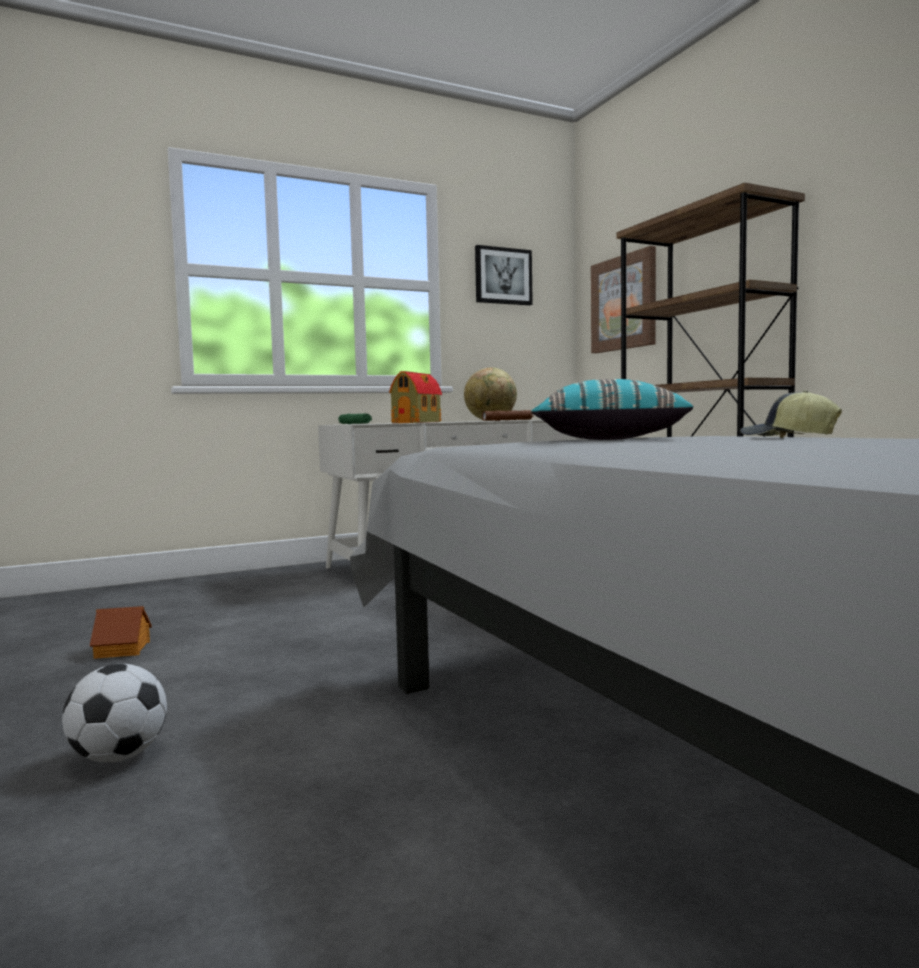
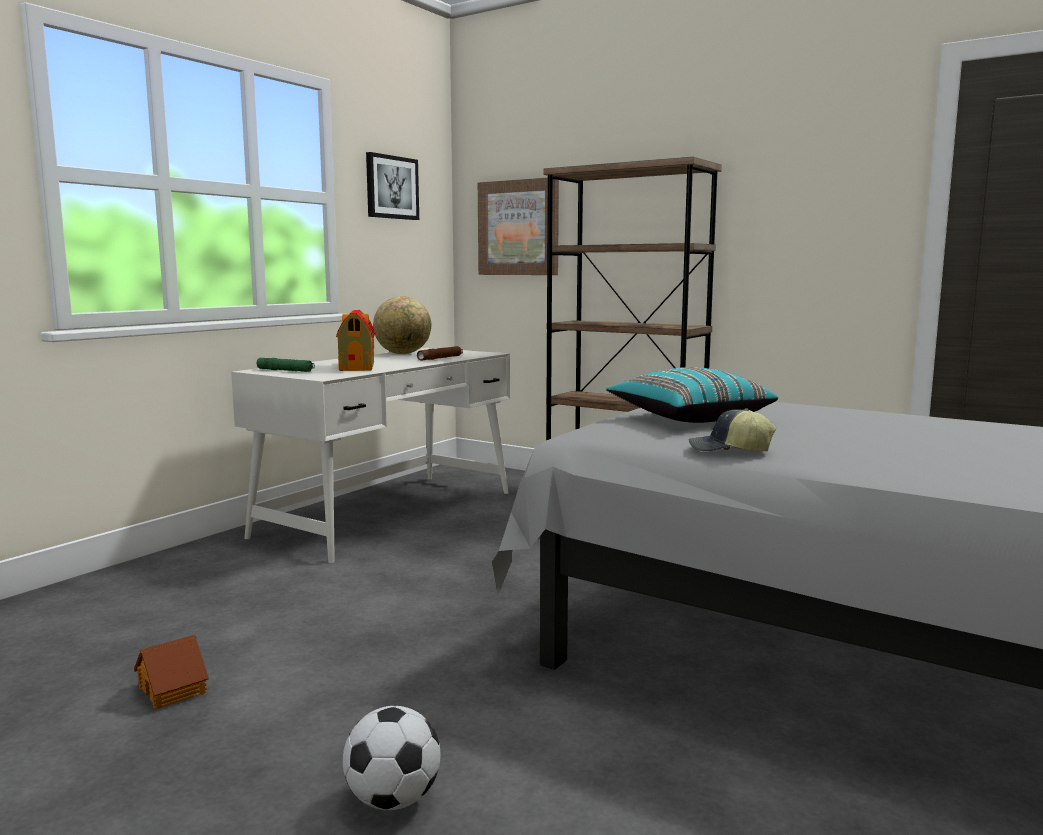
camera: 30 degrees left, 5 degrees up
cap [740,391,842,438] -> cap moved to [688,408,776,452]

